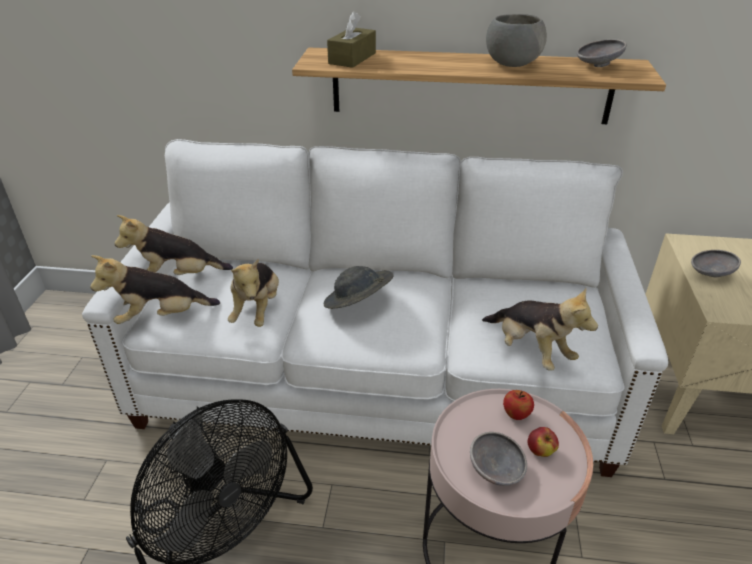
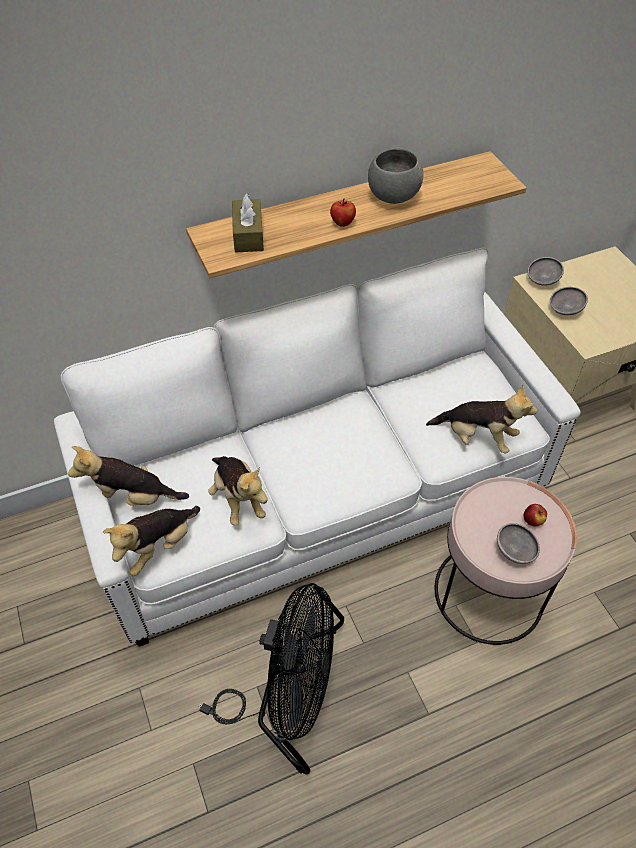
camera: 30 degrees left, 15 degrees up
plush toy [114,215,233,275] -> plush toy turned 45 degrees clockwise [68,446,189,506]
grey hat [324,266,394,309] -> none
apple [503,390,534,420] -> apple moved to [330,199,356,227]
grey bowl [577,39,627,67] -> grey bowl moved to [527,257,564,286]

